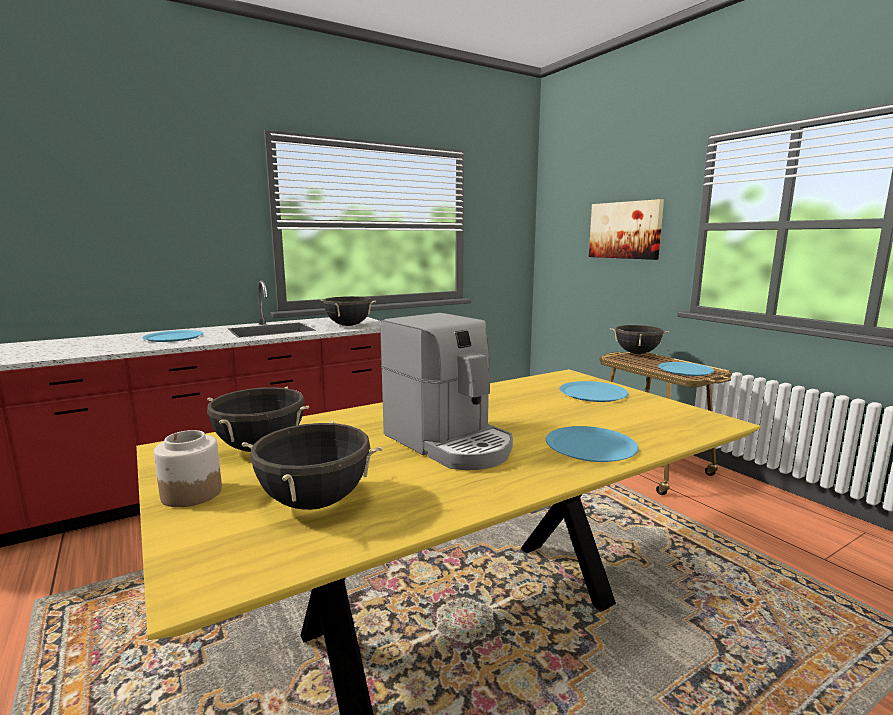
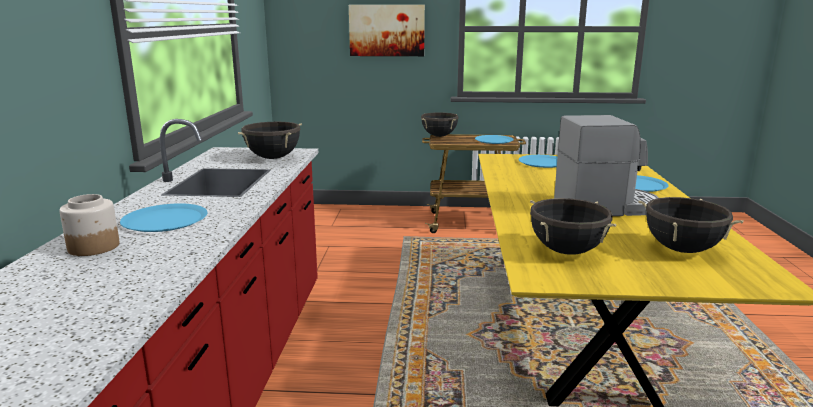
camera: 55 degrees left, 5 degrees up
jar [154,430,222,507] -> jar moved to [59,194,120,256]

